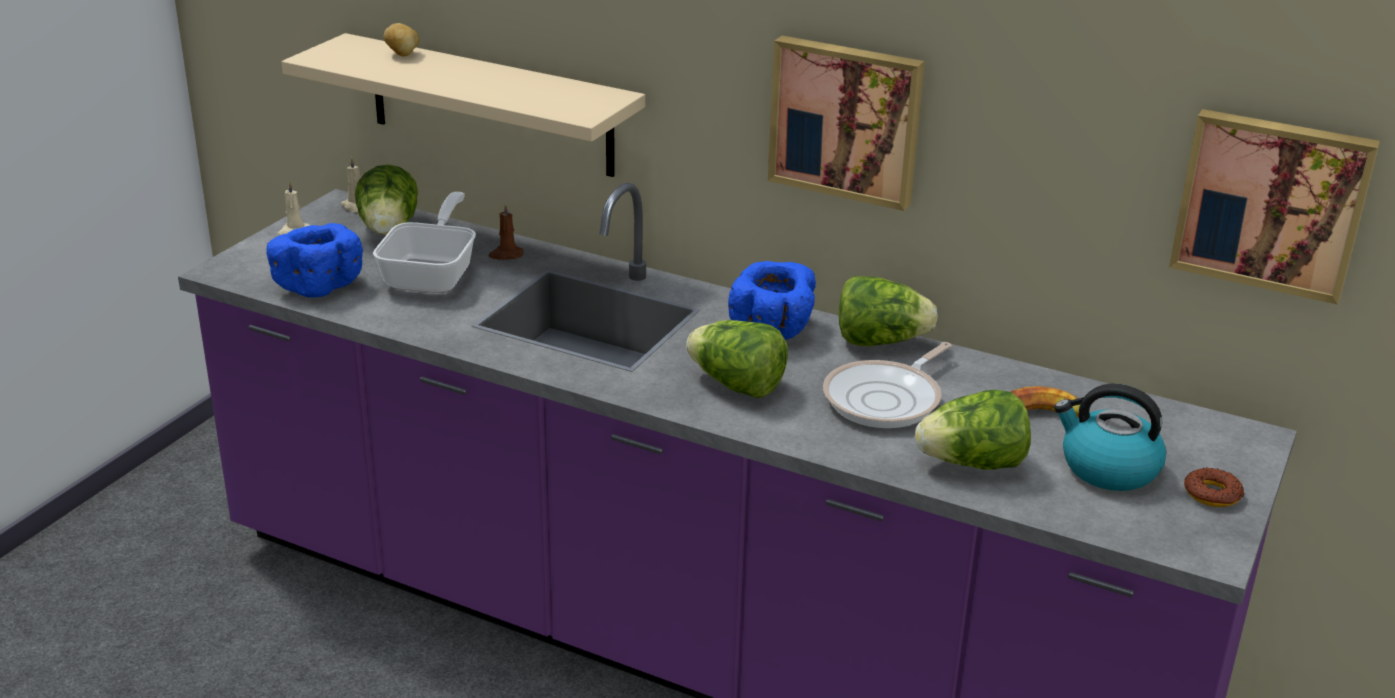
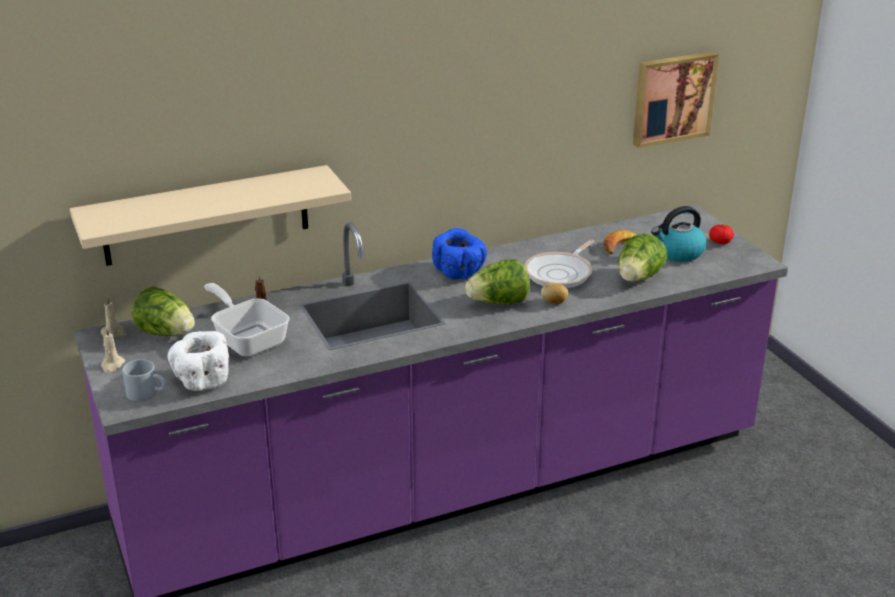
camera: 50 degrees left, 0 degrees up
blue bowl [266,223,363,297] -> white bowl [168,331,229,391]
potato [384,23,419,56] -> potato moved to [541,283,568,304]
picture [768,36,925,211] -> none
frying pan [823,342,952,428] -> frying pan turned 45 degrees clockwise [524,239,594,288]
lettuce [839,276,938,346] -> none
donut [1184,468,1245,507] -> tomato [709,224,734,244]
none -> grey mug [122,359,166,401]

